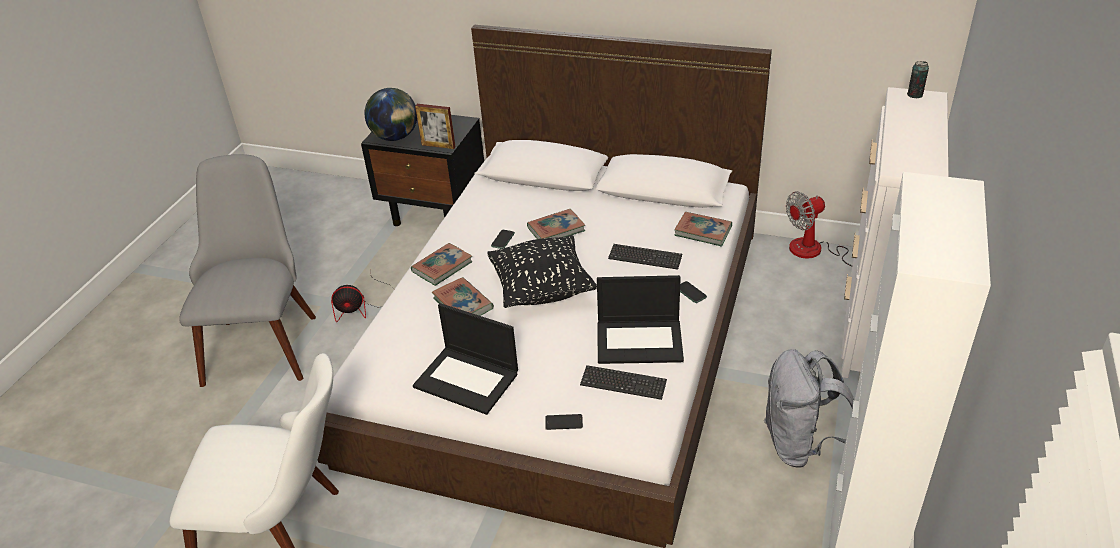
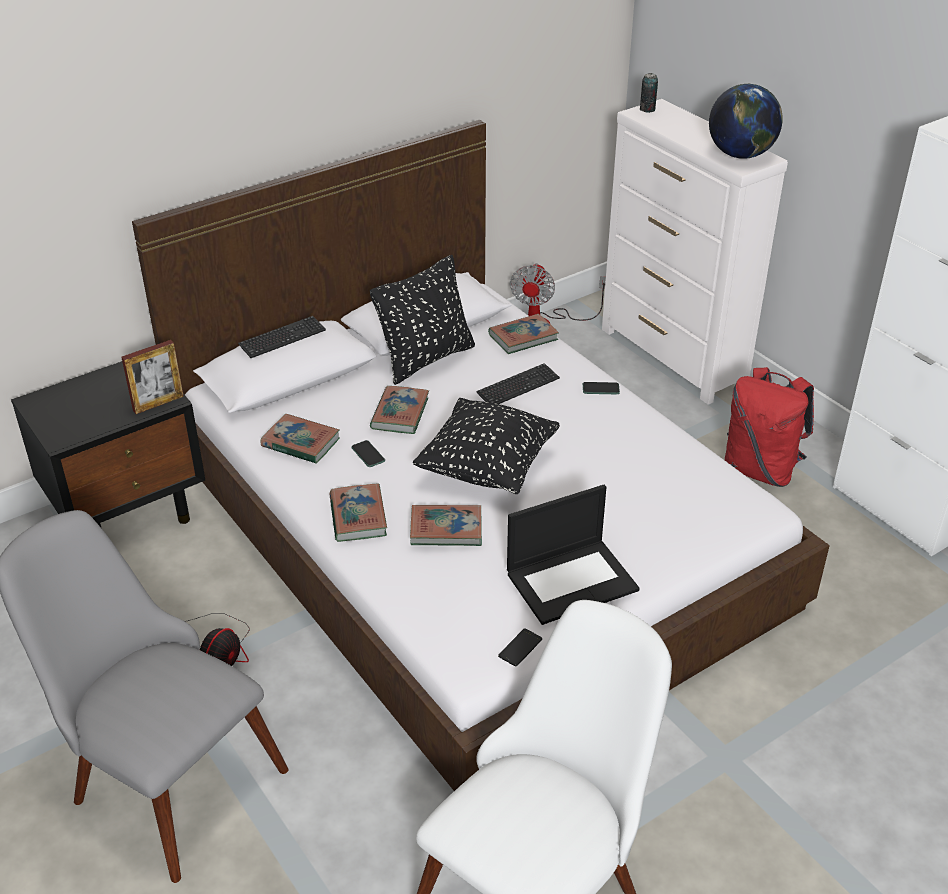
camera: 55 degrees left, 0 degrees up
globe [364,88,417,141] -> globe moved to [709,84,783,159]
phone [545,414,583,430] -> phone moved to [498,629,542,666]
keyboard [580,365,667,400] -> keyboard moved to [238,316,326,358]
laptop [597,275,684,364] -> none
grey backpack [764,349,854,468] -> red backpack [725,367,814,487]
none -> book [261,414,340,464]
none -> black pillow [370,255,475,385]

